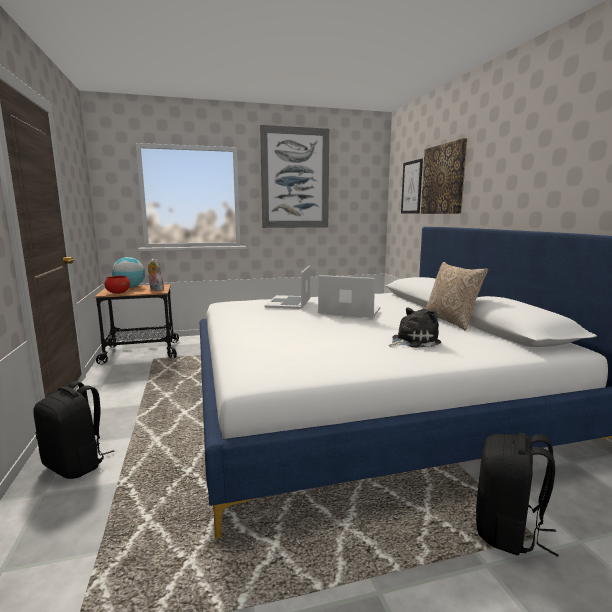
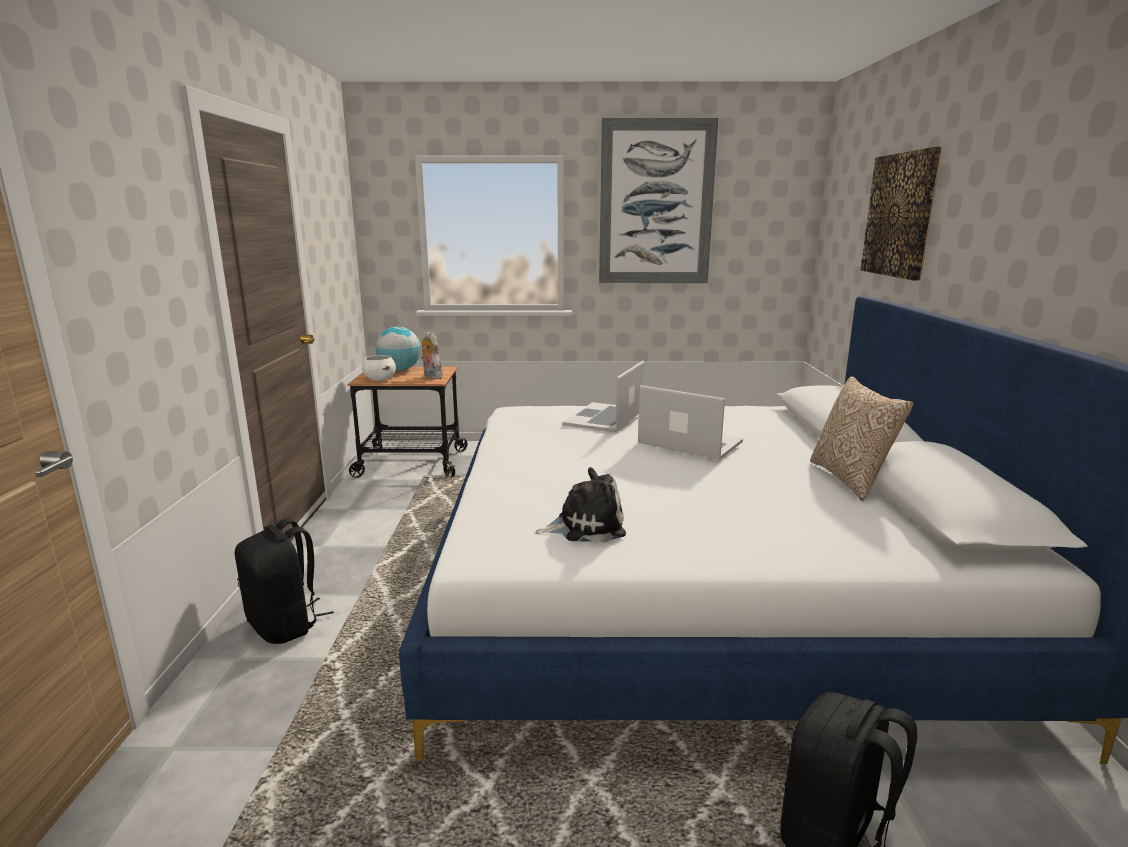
camera: 15 degrees right, 5 degrees up
red bowl [105,276,130,294] -> white bowl [362,355,396,381]
plush toy [389,308,441,348] -> plush toy moved to [534,467,626,542]
picture [401,159,423,214] -> none

